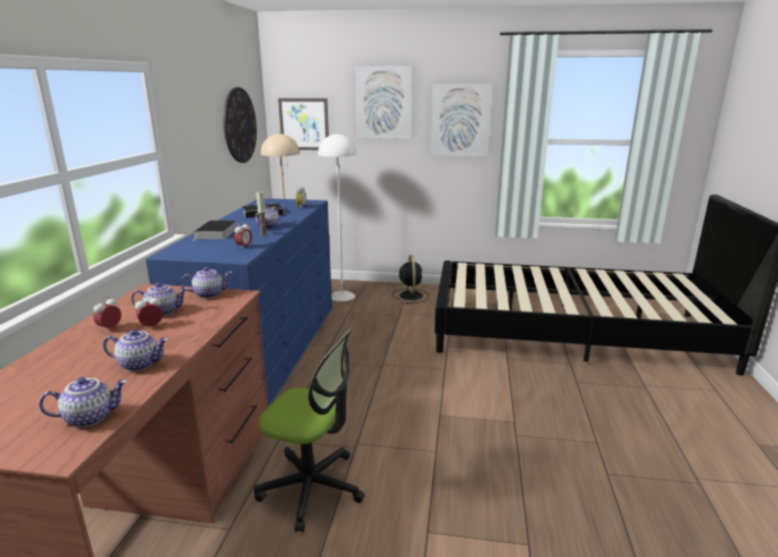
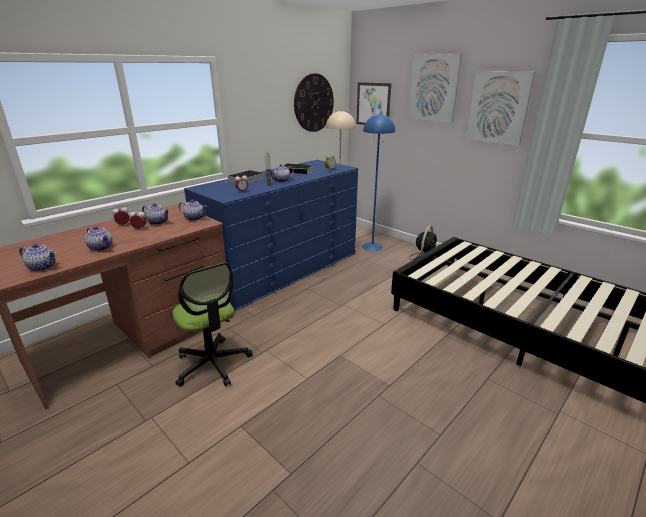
camera: 35 degrees right, 5 degrees up
white floor lamp [318,133,357,301] -> blue floor lamp [362,113,395,251]

